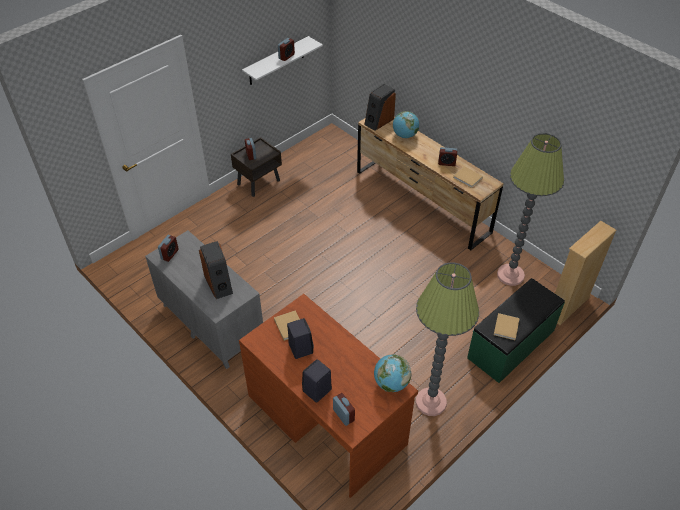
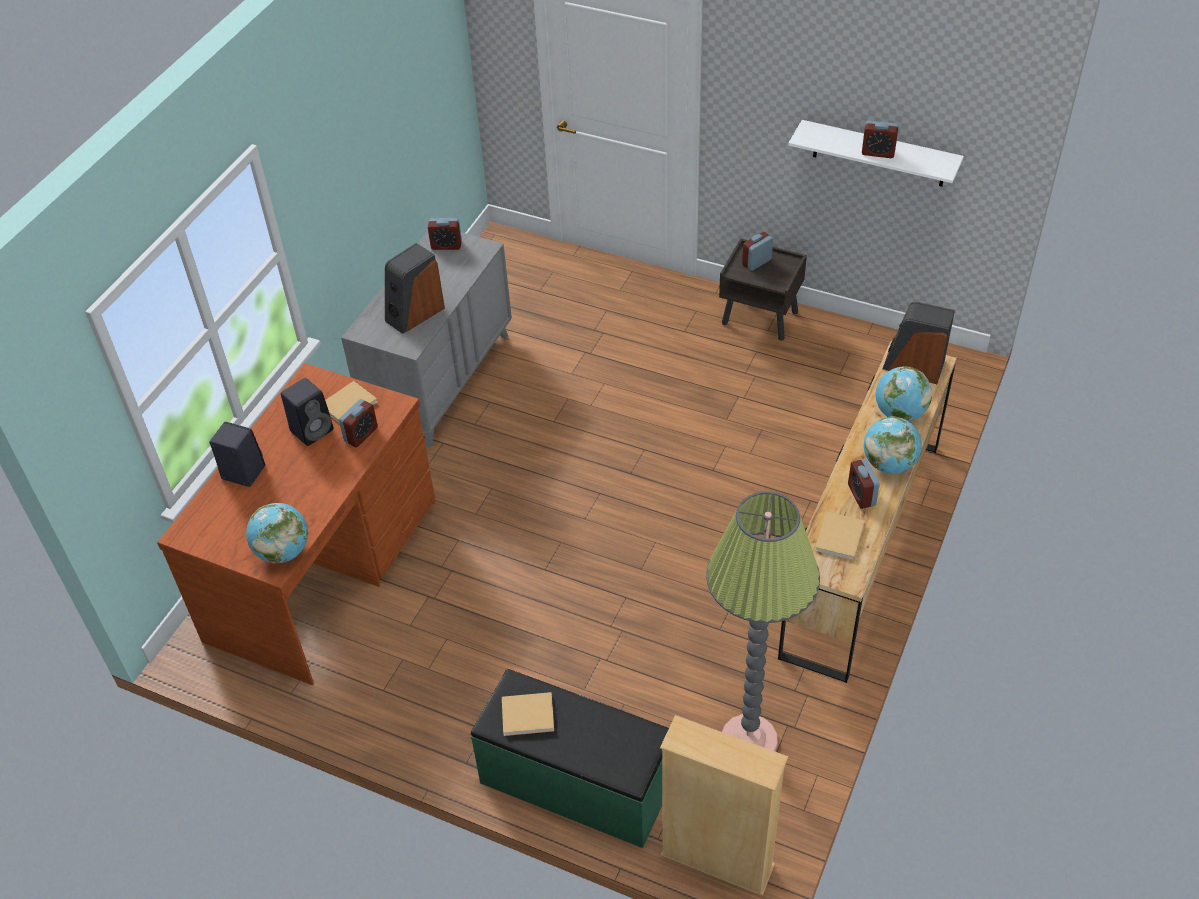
camera: 70 degrees right, 0 degrees up
alarm clock [333,393,355,426] -> alarm clock moved to [339,399,378,447]
floor lamp [416,262,479,416] -> none
none -> globe [864,416,922,474]

